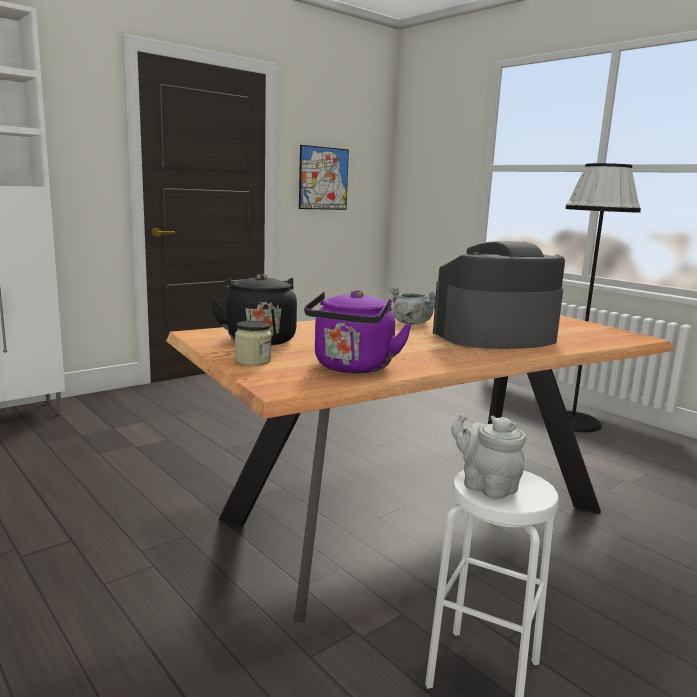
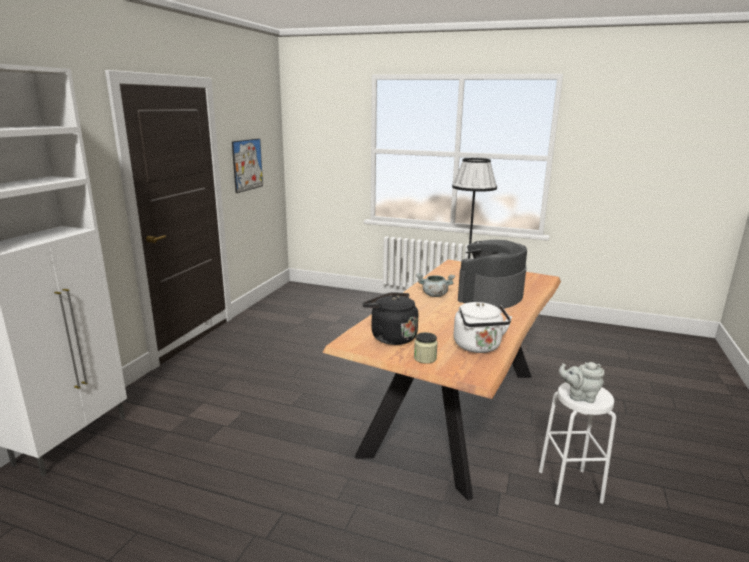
camera: 30 degrees left, 5 degrees up
purple kettle [304,290,412,373] -> white kettle [453,302,512,353]

